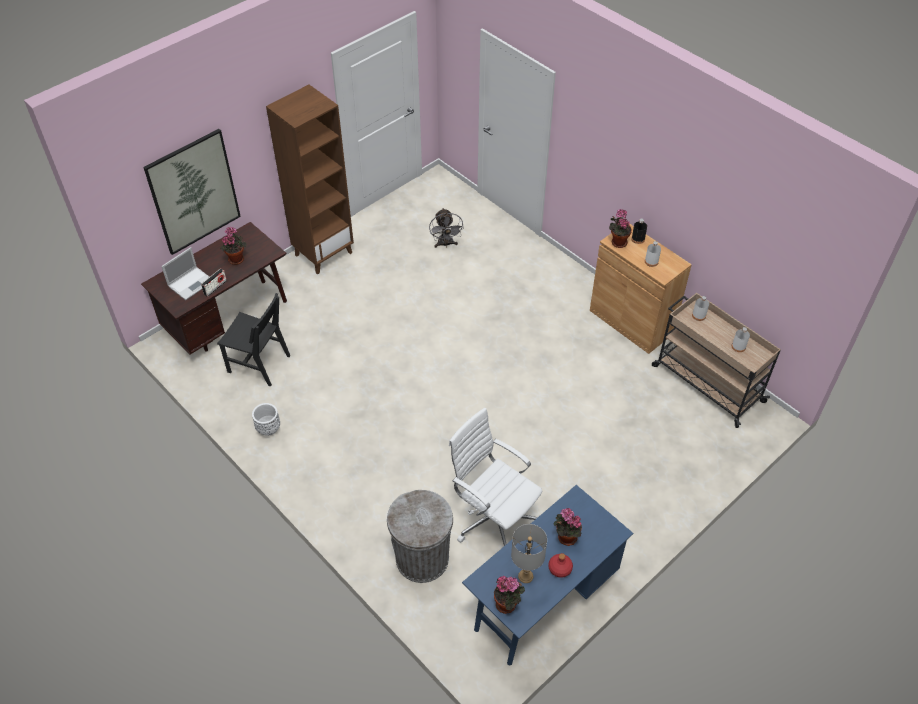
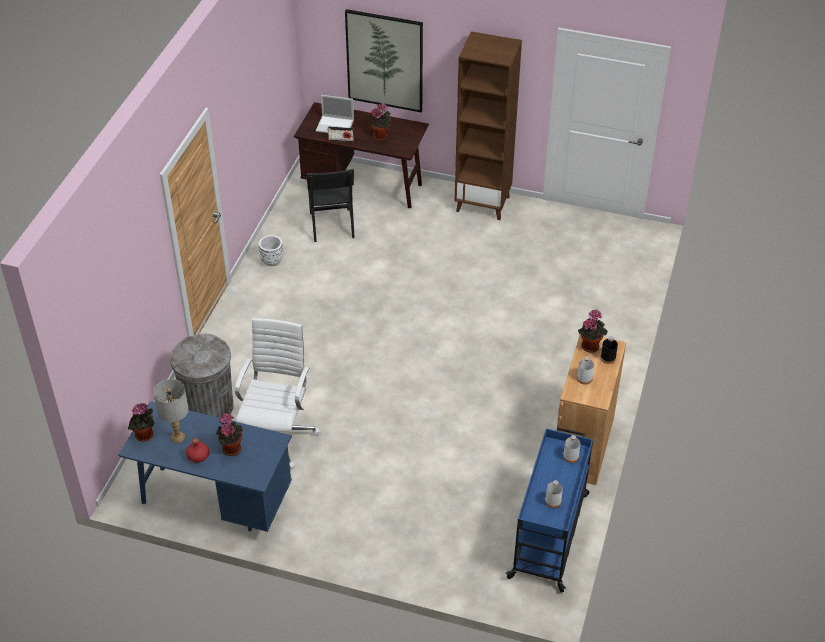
camera: 60 degrees right, 5 degrees down
grey fan [429,208,464,248] -> none
beige cart [652,293,781,428] -> blue cart [506,427,593,593]

